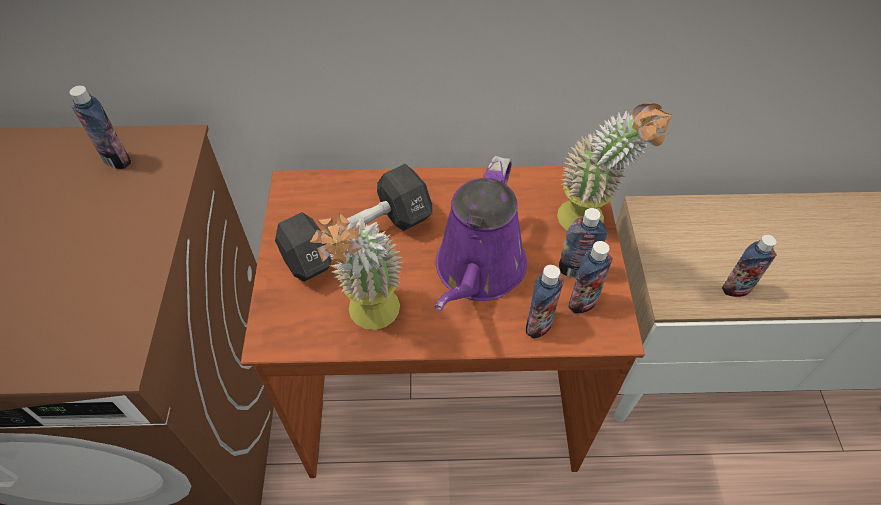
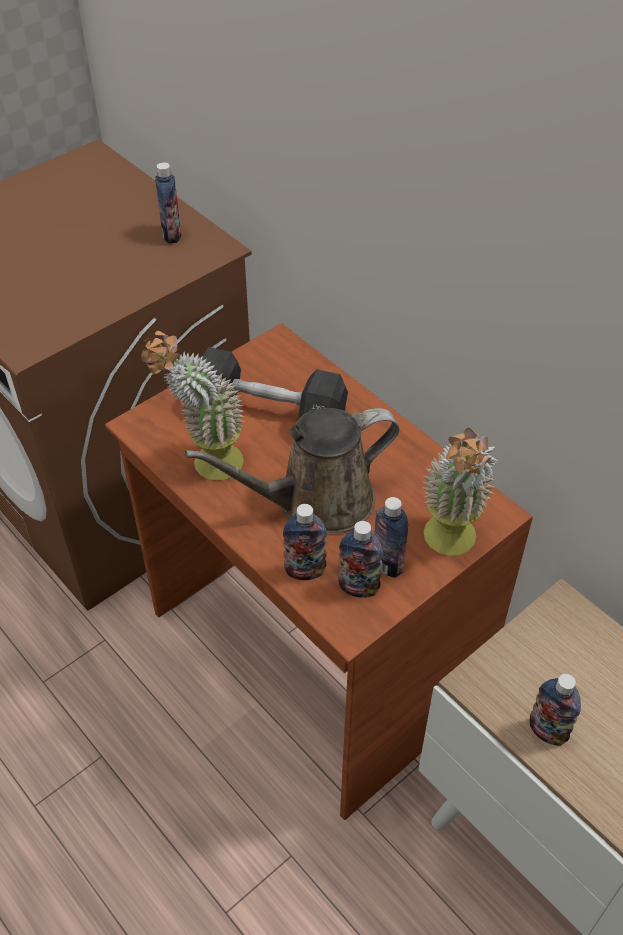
camera: 50 degrees right, 5 degrees down
purple watering can [434,156,527,311] -> brown watering can [185,408,400,533]

